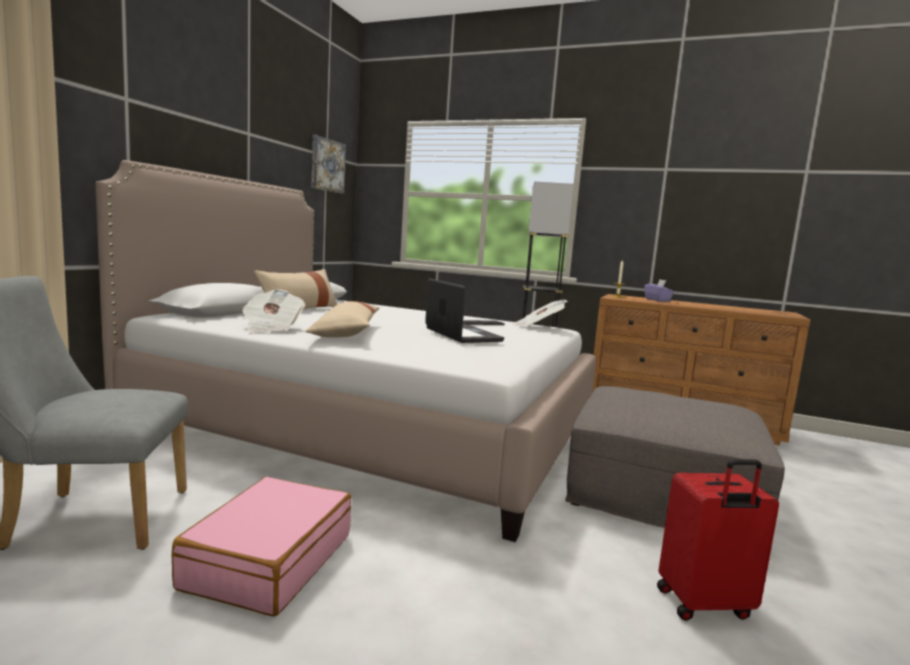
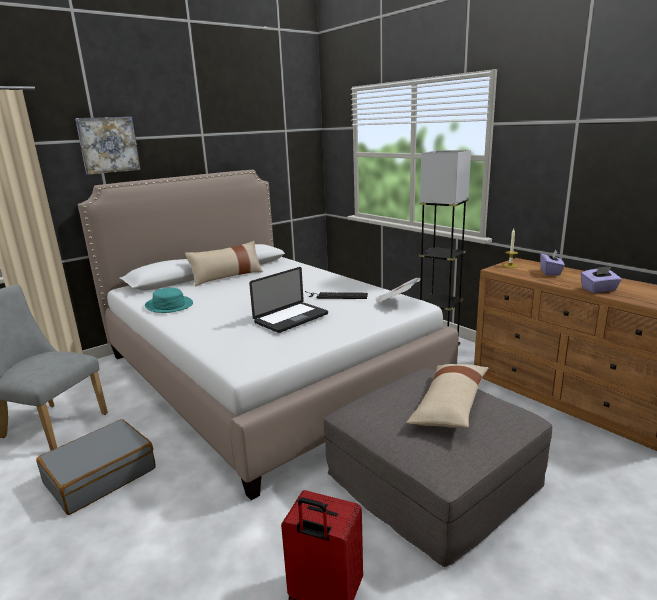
camera: 30 degrees right, 10 degrees up
pink suitcase [172,477,351,617] -> grey suitcase [36,419,156,515]
newspaper [242,289,305,333] -> turquoise hat [145,288,193,313]
beige pillow [305,301,379,338] -> beige pillow moved to [406,364,489,428]
picture [311,135,346,193] -> picture moved to [75,117,141,175]
laptop [425,278,504,343] -> laptop turned 45 degrees clockwise [249,267,328,333]
none -> purple tissue box [581,266,622,293]

